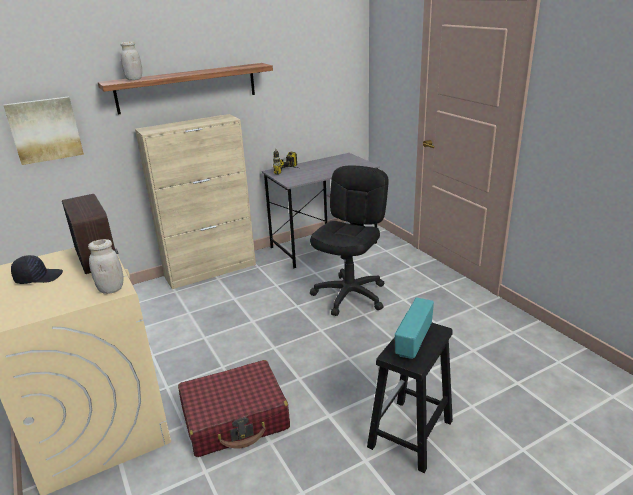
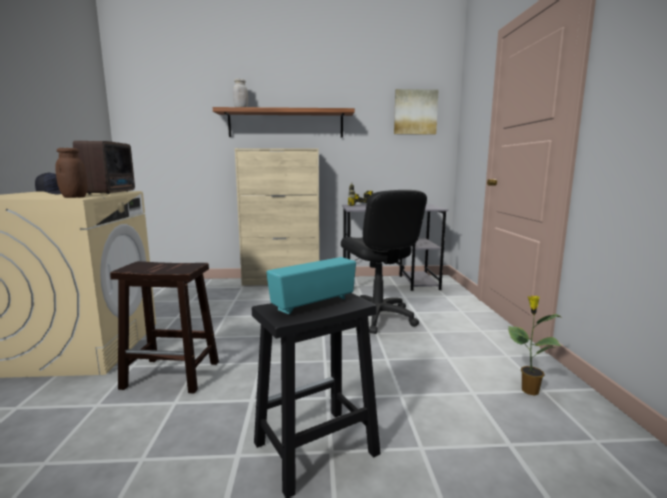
camera: 25 degrees right, 15 degrees down
picture [3,96,84,165] -> picture moved to [394,89,439,135]
white jar [88,239,123,294] -> brown jar [55,148,88,198]
red suitcase [178,360,290,457] -> brown stool [110,261,219,394]
black office chair [310,166,389,316] -> black office chair turned 105 degrees clockwise [341,190,427,334]
none -> potted plant [508,295,561,395]

